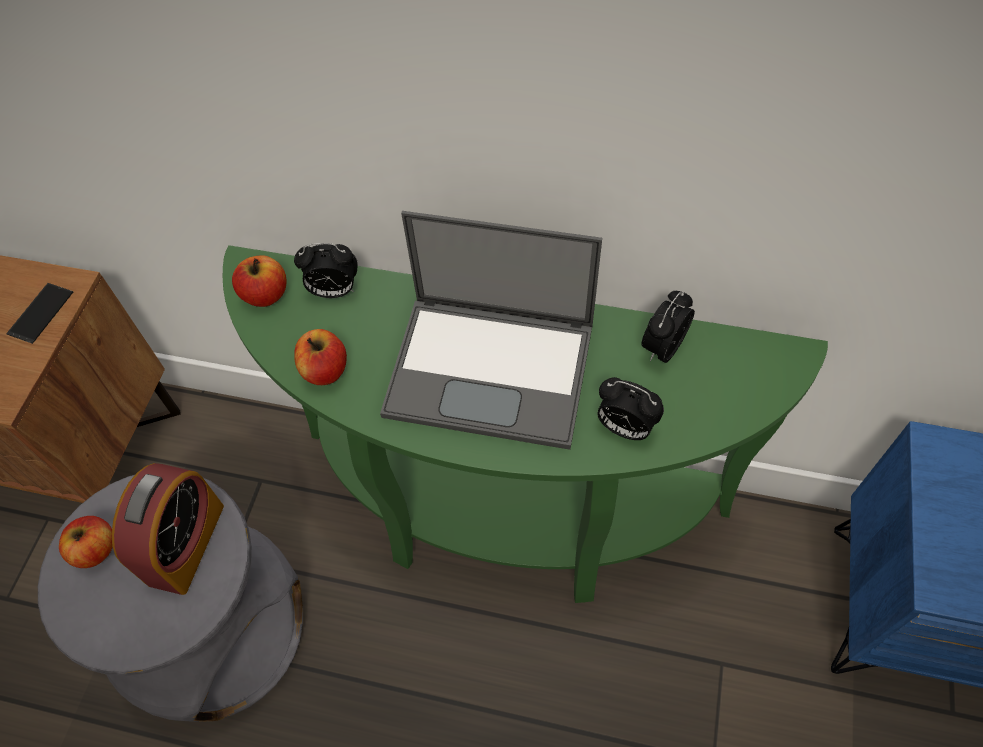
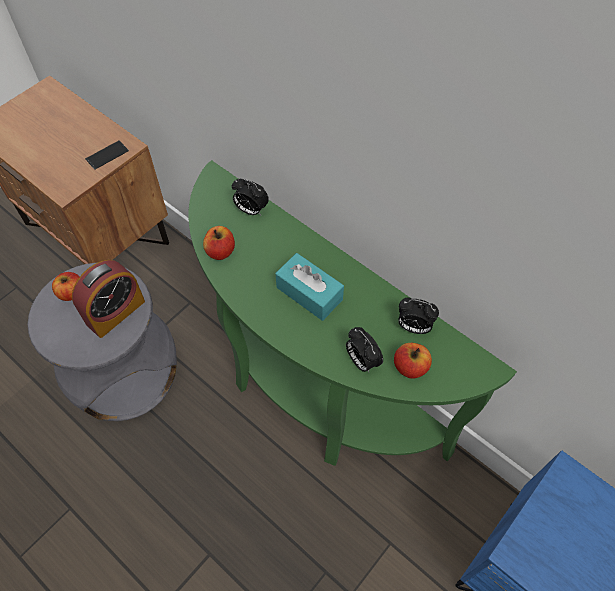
camera: 25 degrees right, 0 degrees up
apple [232,255,287,307] -> apple moved to [394,343,432,379]
laptop [380,211,602,450] -> turquoise tissue box [275,253,344,321]
alarm clock [641,291,695,363] -> alarm clock turned 135 degrees counterclockwise [398,297,439,334]

